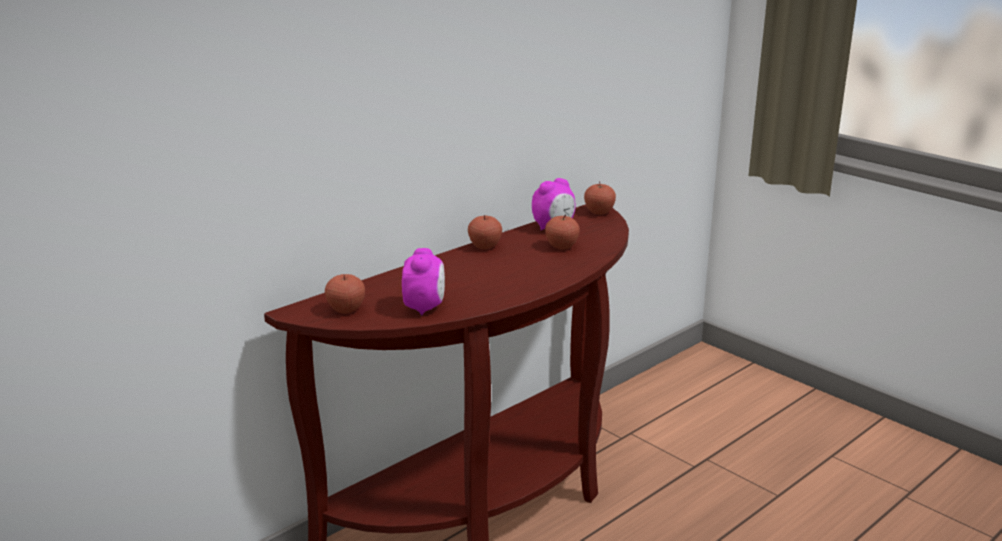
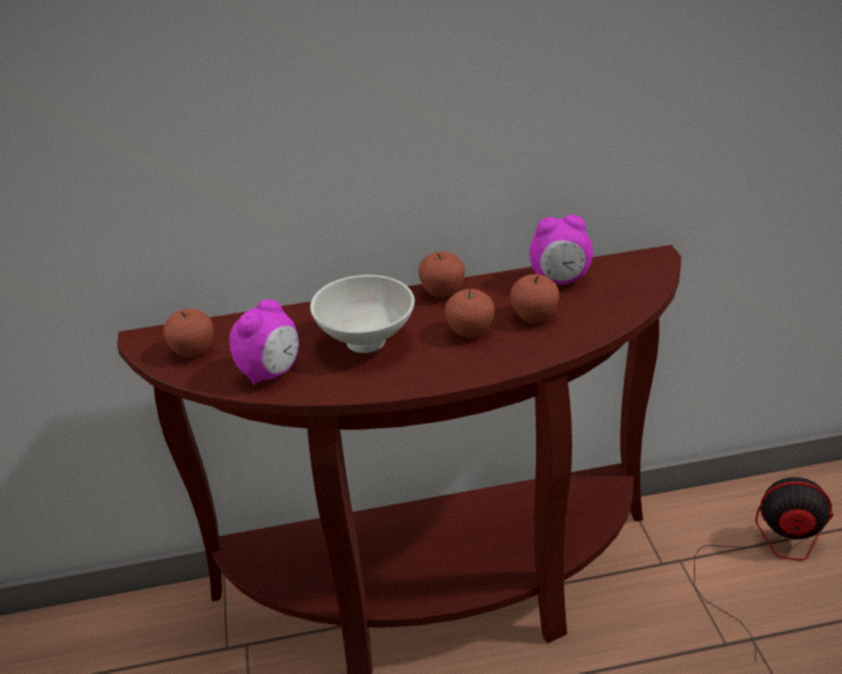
camera: 35 degrees right, 10 degrees up
apple [584,181,616,215] -> apple moved to [445,288,495,338]
none -> white bowl [310,275,415,353]
none -> fan [694,477,833,660]

